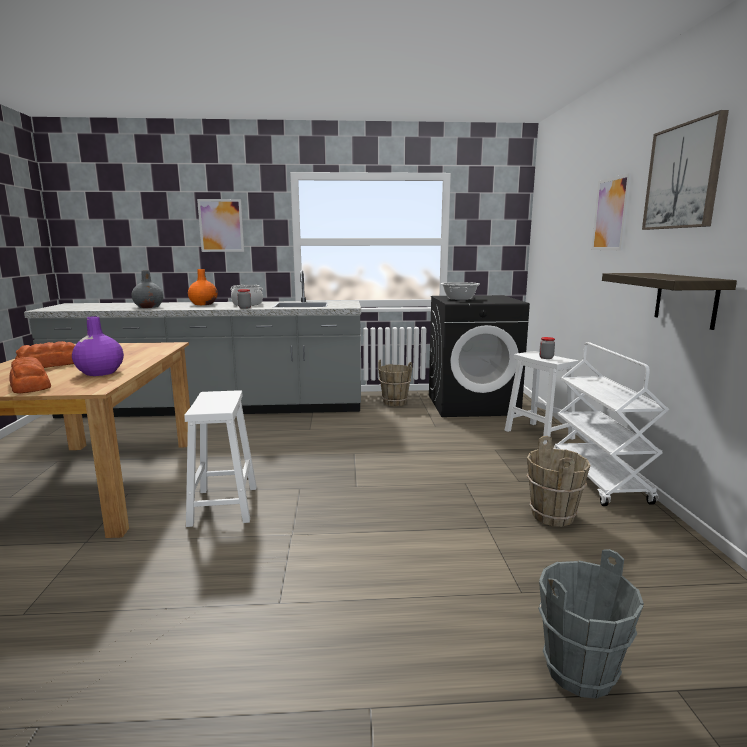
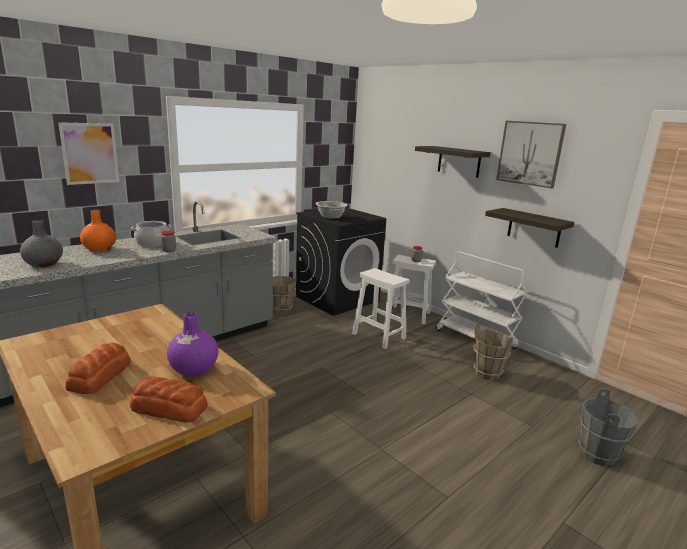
camera: 40 degrees left, 5 degrees up
white stool [184,390,257,527] -> white stool moved to [352,268,410,349]
picture [592,173,631,250] -> shelf [415,146,491,178]

